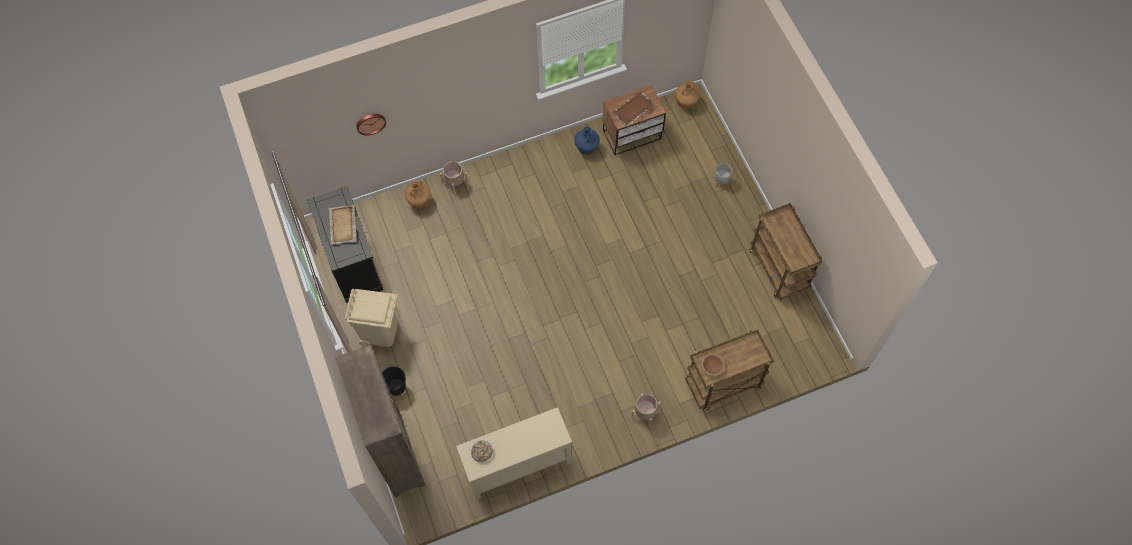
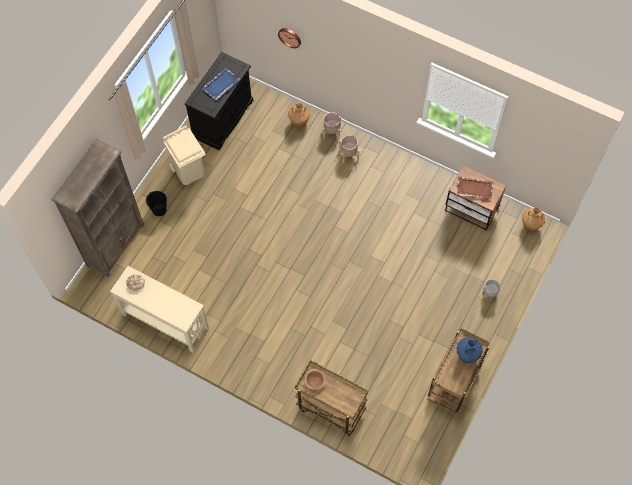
camera: 50 degrees right, 0 degrees up
beige tray [329,205,357,244] -> blue tray [201,68,240,100]
blue vase [574,126,600,155] -> blue vase moved to [457,337,483,363]
beige planter [632,393,660,427] -> beige planter moved to [339,135,359,163]

